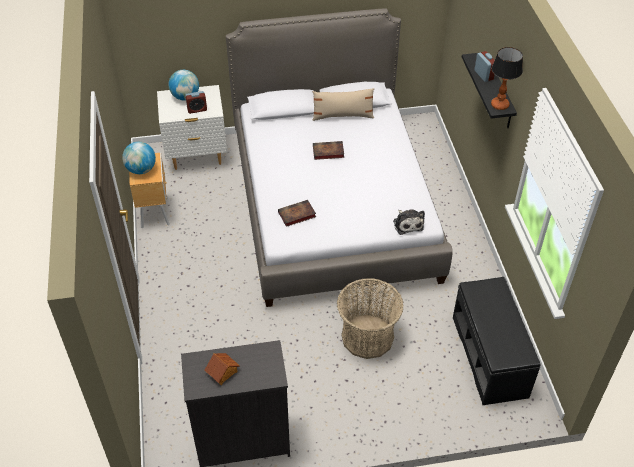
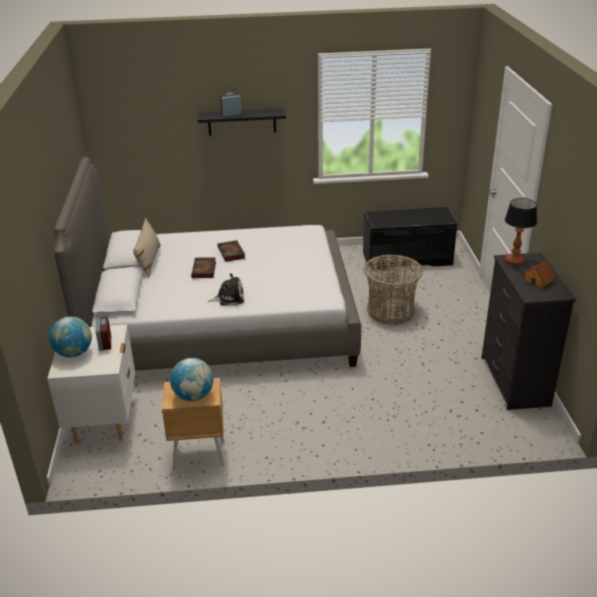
camera: 85 degrees left, 15 degrees down
book [278,200,316,227] -> book moved to [217,240,245,262]
plush toy [393,209,425,235] -> plush toy moved to [208,273,244,306]
table lamp [491,47,523,110] -> table lamp moved to [505,198,537,265]

